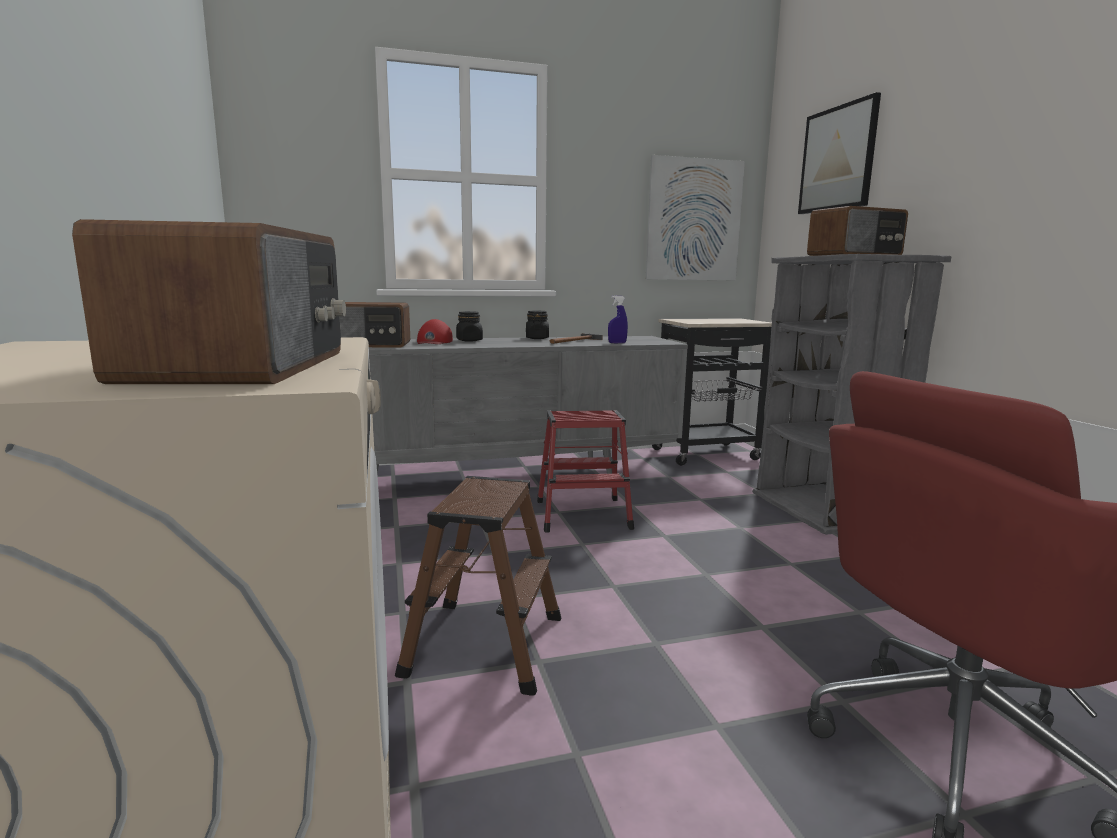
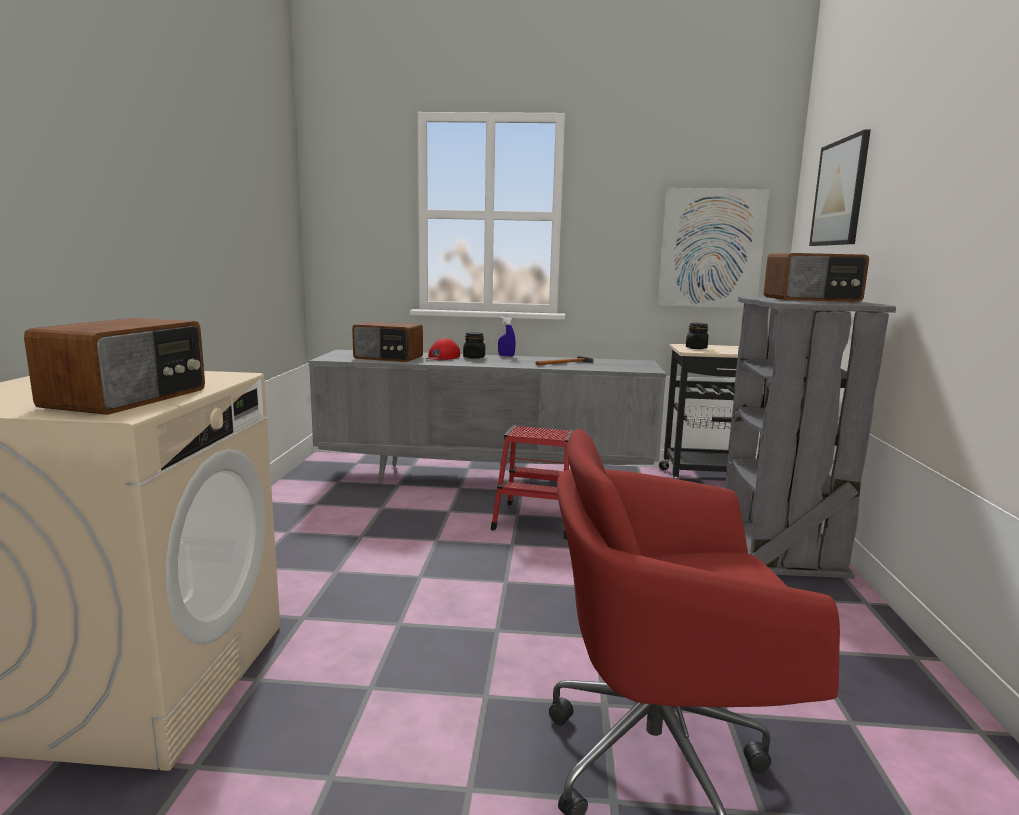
camera: 20 degrees right, 0 degrees up
brown step ladder [395,476,561,696] -> none
black jar [526,311,549,339] -> black jar moved to [686,323,709,349]
blue spray bottle [608,296,628,343] -> blue spray bottle moved to [498,316,515,356]

